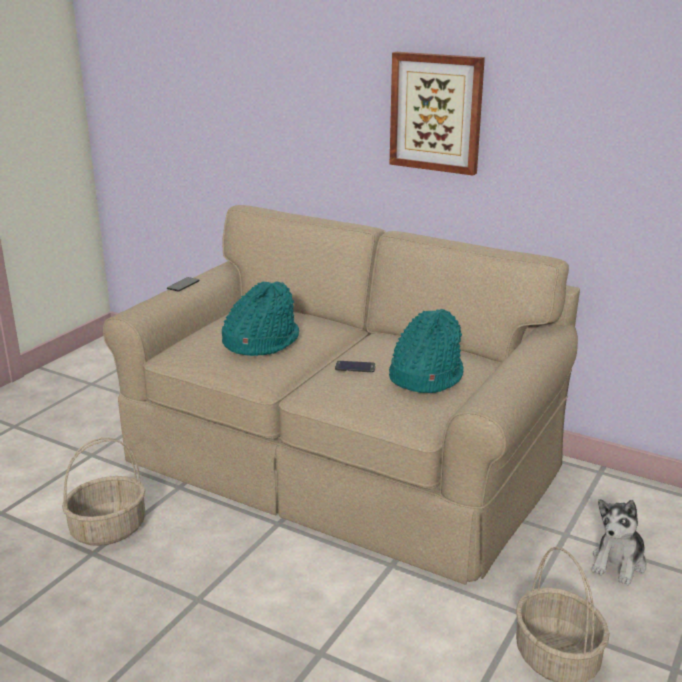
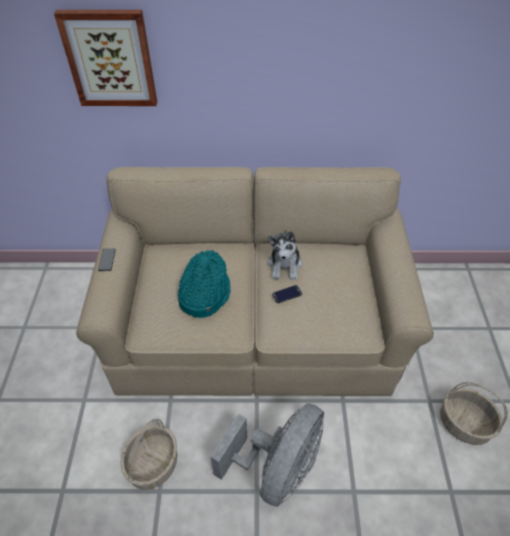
camera: 30 degrees left, 25 degrees up
picture [389,52,485,176] -> picture moved to [54,10,157,106]
turquoise hat [389,309,463,393] -> none
plush toy [591,499,647,585] -> plush toy moved to [268,230,302,280]
none -> grey fan [210,403,324,507]

